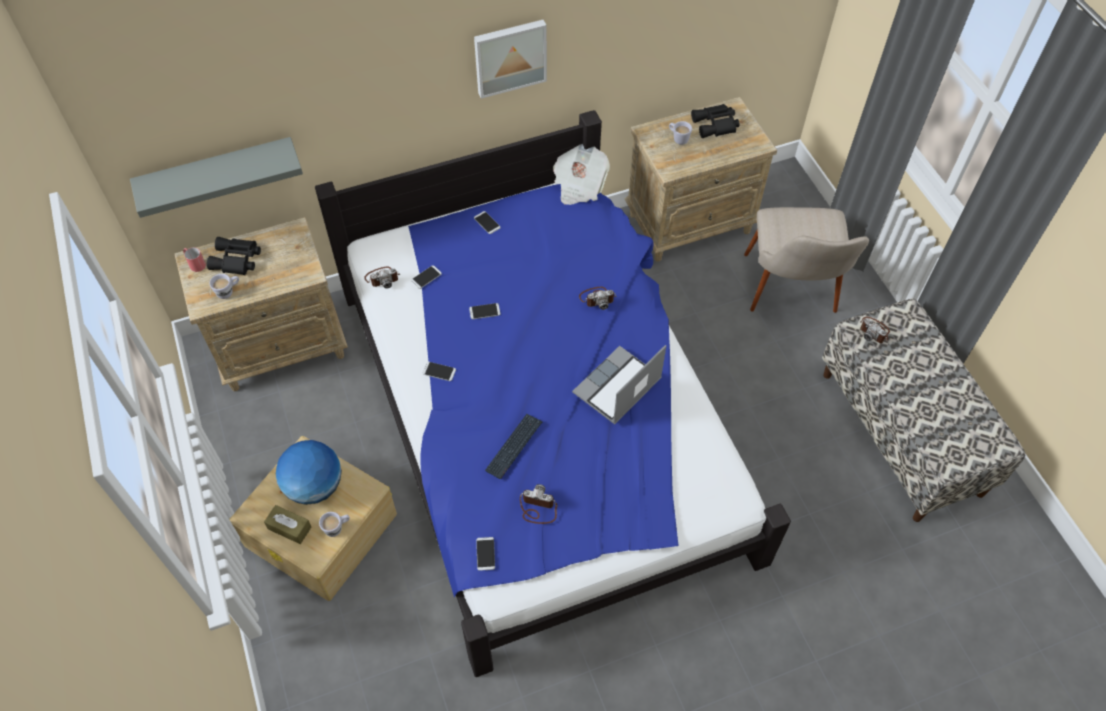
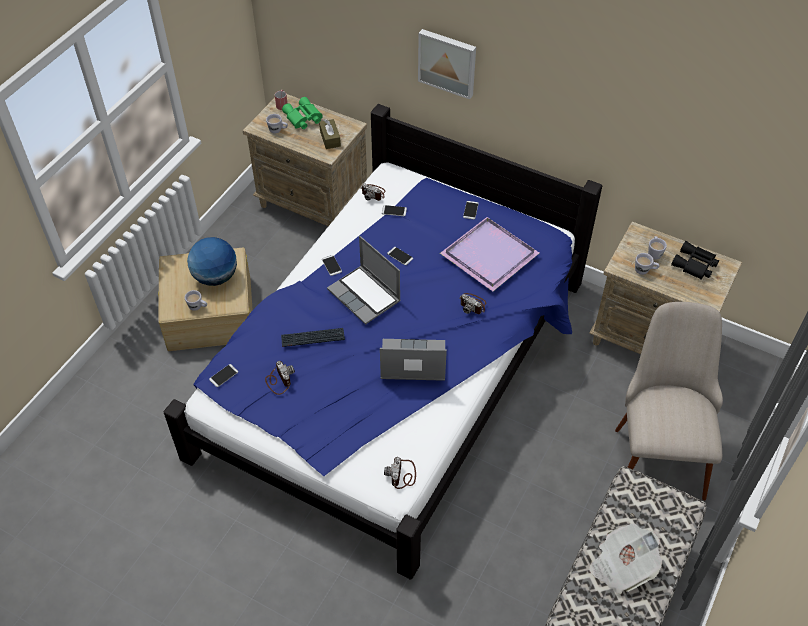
camera: 50 degrees right, 5 degrees down
grey shelf [130,137,303,218] -> none
black binoculars [207,237,261,275] -> green binoculars [282,97,323,129]
brown tissue box [264,505,311,544] -> brown tissue box moved to [319,119,341,149]
picture [474,20,547,99] -> picture moved to [418,29,476,99]
newspaper [553,144,610,205] -> newspaper moved to [589,523,662,595]
beige chair [744,207,869,313] -> beige chair turned 135 degrees clockwise [615,302,723,500]
camera [859,317,890,343] -> camera moved to [384,457,416,489]
none -> laptop [327,236,401,325]
none -> purple tray [440,217,539,292]
none -> white mug [635,253,659,275]

